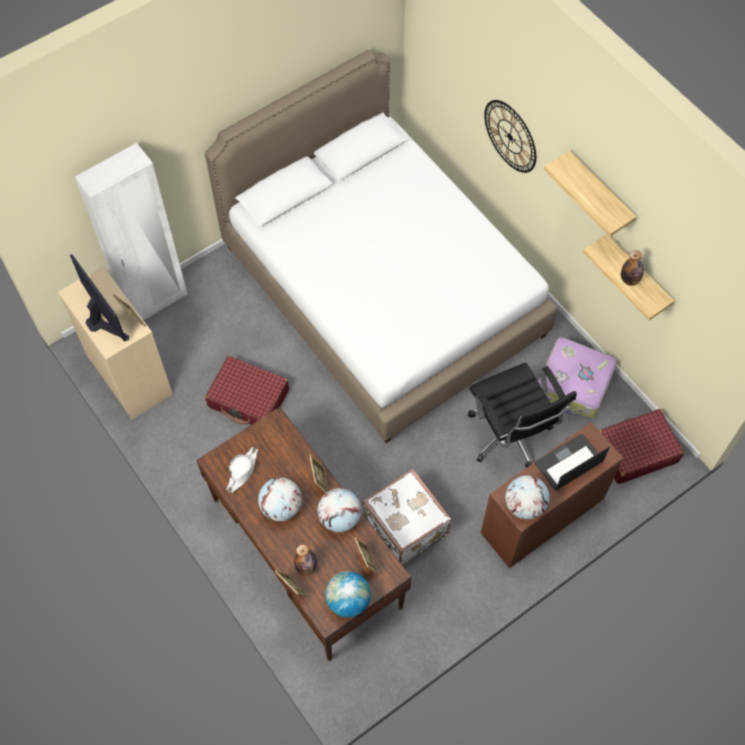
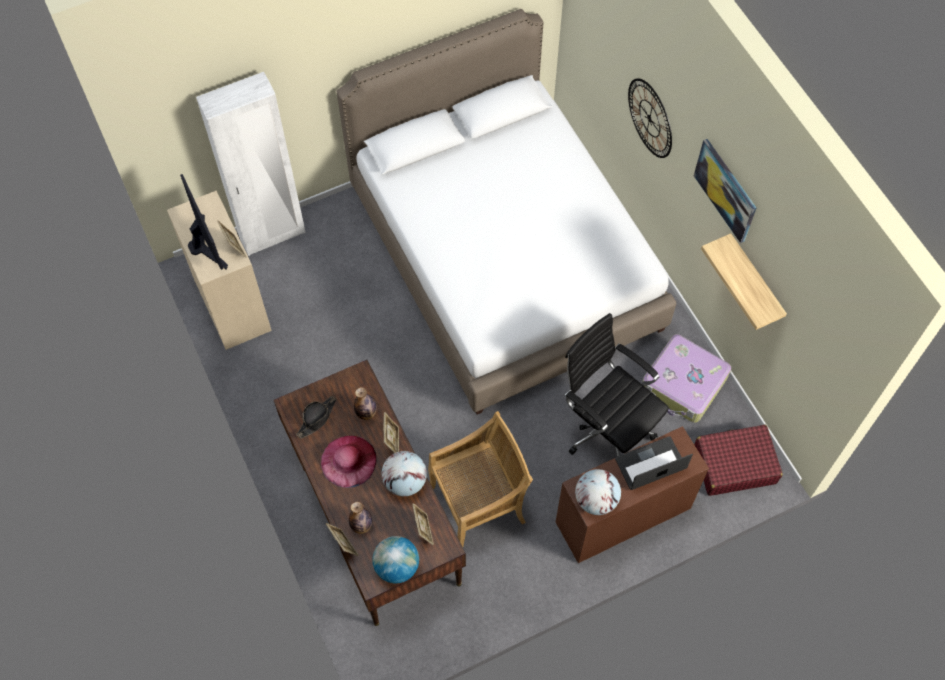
camera: 10 degrees right, 0 degrees up
red suitcase [205,356,289,425] -> none
white hat [226,447,258,493] -> black hat [296,396,336,439]
globe [258,477,302,521] -> pink hat [321,436,376,488]
white suitcase [362,469,451,565] -> beige chair [428,411,533,547]
black office chair [468,363,577,468] -> black office chair turned 150 degrees clockwise [565,313,669,457]
shelf [544,151,636,237] -> picture [694,139,756,243]
bottle [621,250,644,286] -> bottle moved to [354,387,376,420]

